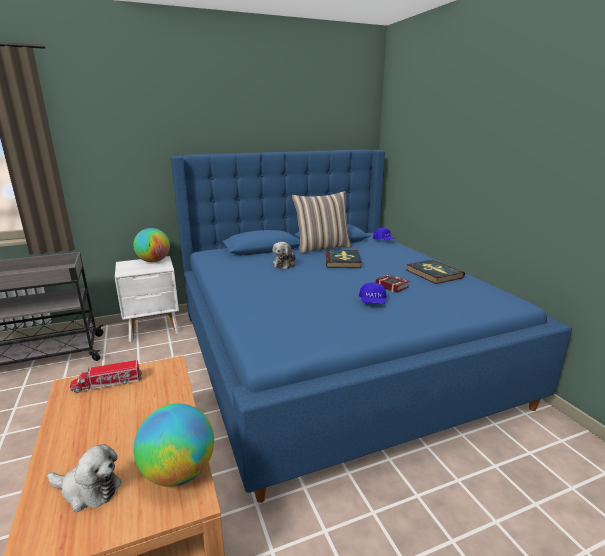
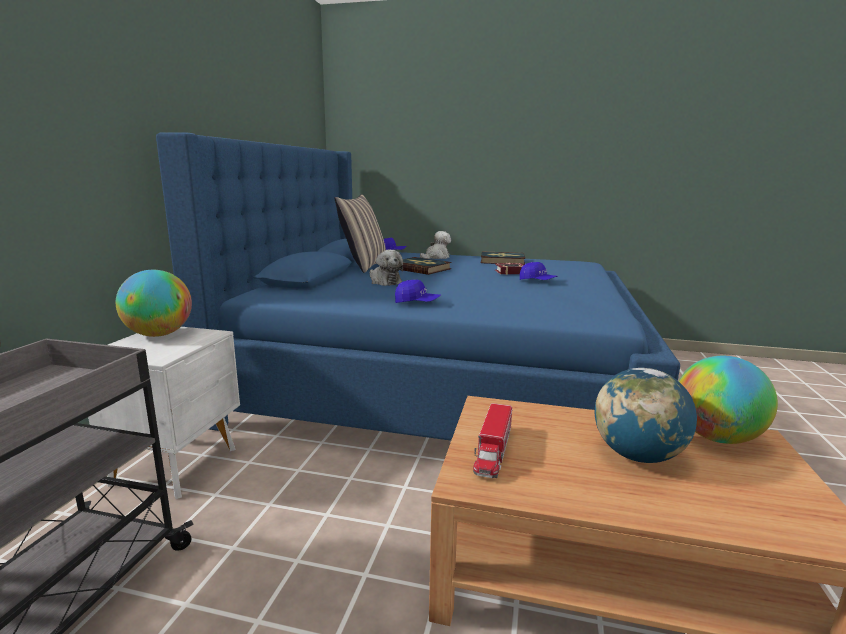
camera: 55 degrees left, 5 degrees down
plush toy [47,444,122,512] -> plush toy moved to [420,231,451,259]
none -> blue cap [395,280,441,303]
none -> globe [595,368,697,463]

